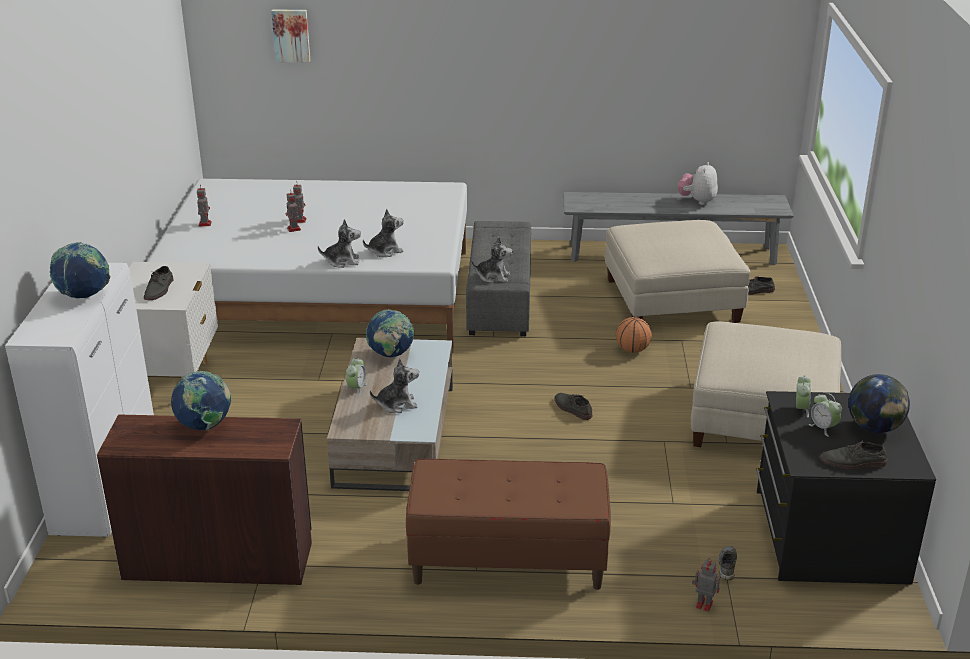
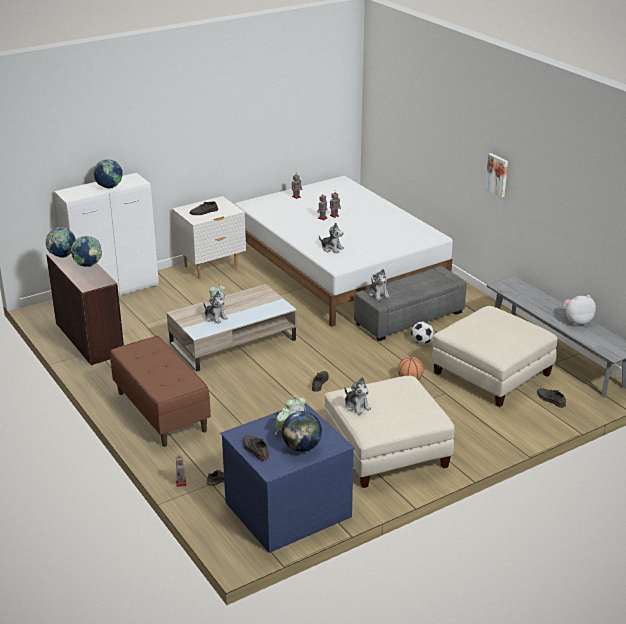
camera: 55 degrees right, 0 degrees up
picture [271,9,310,62] -> picture moved to [485,153,508,197]
plush toy [318,219,361,268] -> plush toy moved to [345,377,371,415]
globe [366,309,415,358] -> globe moved to [46,227,76,258]
black dresser [756,391,936,585] -> blue dresser [220,403,355,553]
none -> football [411,322,434,344]

